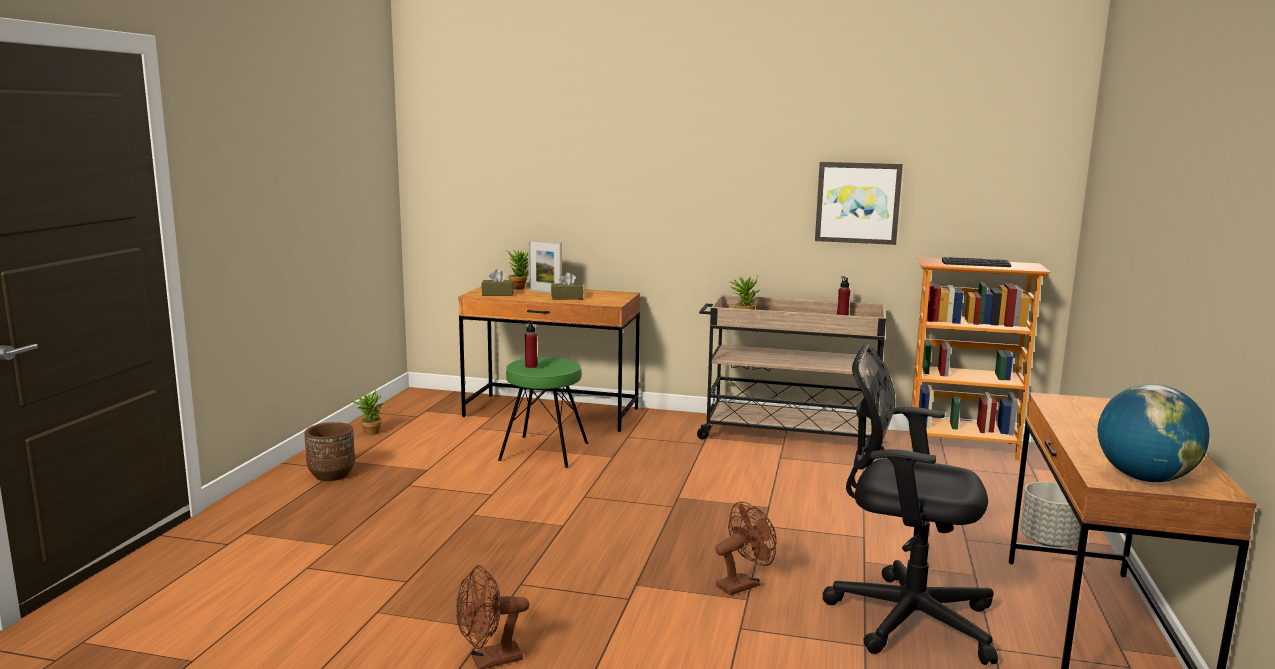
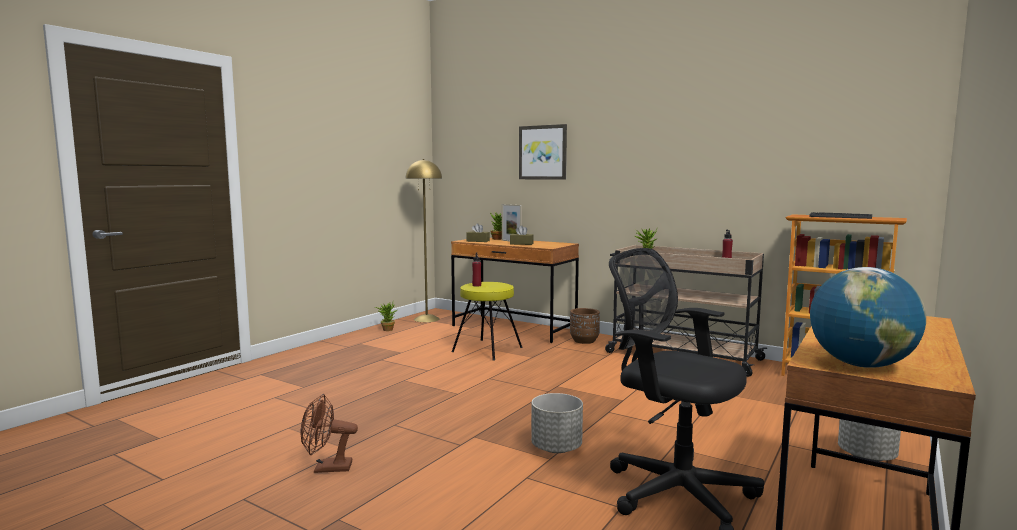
camera: 20 degrees right, 5 degrees down
brown planter [305,422,355,481] -> brown planter moved to [570,308,600,344]
green stool [498,357,589,468] -> yellow stool [452,282,523,361]
brown fan [715,501,777,596] -> grey planter [531,393,583,453]
picture [815,162,903,245] -> picture moved to [519,124,567,180]
none -> yellow floor lamp [406,159,442,322]

